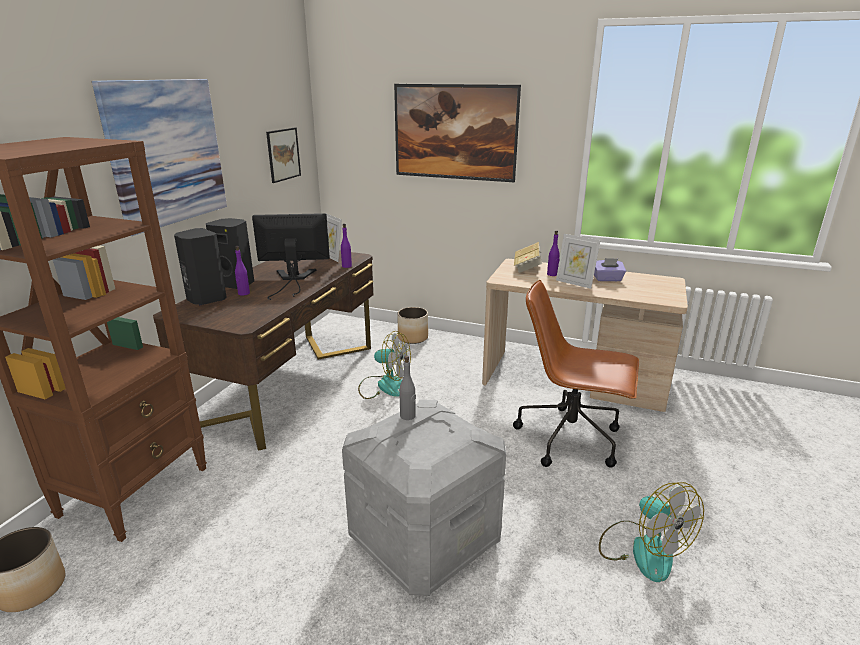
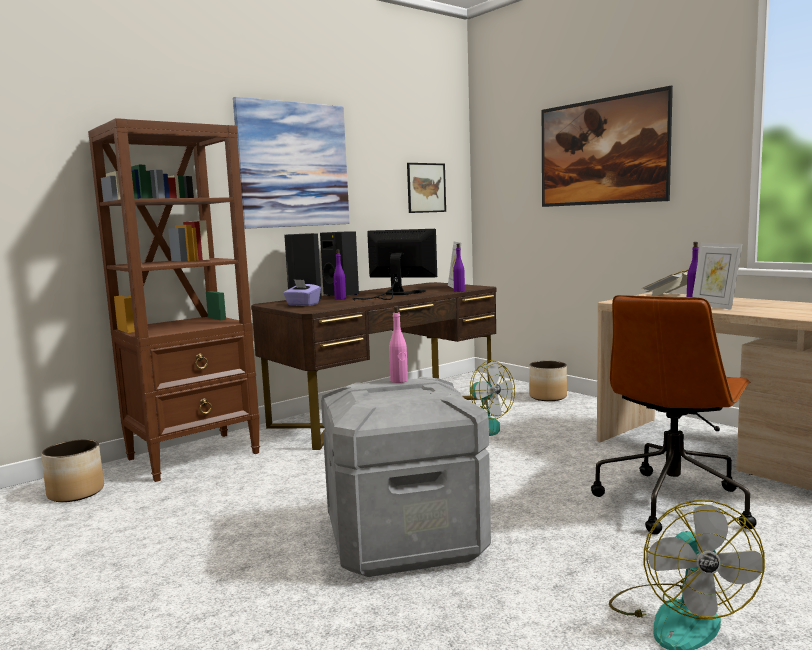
camera: 30 degrees right, 15 degrees down
grey bottle [399,356,416,420] -> pink bottle [389,306,408,383]
brown office chair [513,280,639,468] -> brown office chair turned 105 degrees counterclockwise [591,295,757,535]
purple tissue box [594,258,626,281] -> purple tissue box moved to [283,279,321,306]

